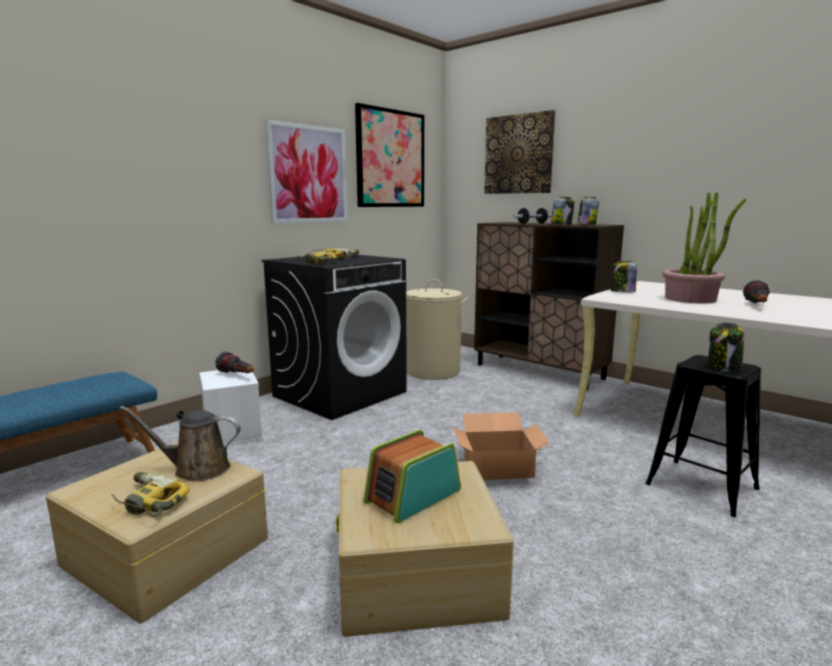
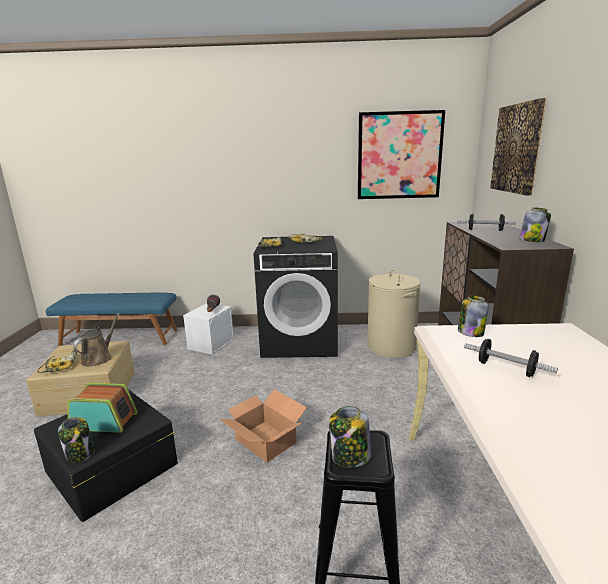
camera: 50 degrees right, 5 degrees up
brown watering can [119,406,241,481] -> brown watering can turned 60 degrees clockwise [73,313,120,366]
picture [265,120,348,224] -> none
beige storage box [336,461,514,637] -> black storage box [34,389,178,522]
jar [551,196,575,225] -> jar moved to [58,417,95,463]
potted plant [662,192,746,303] -> dumbbell [464,339,558,377]
flashlight [743,280,770,303] -> none

